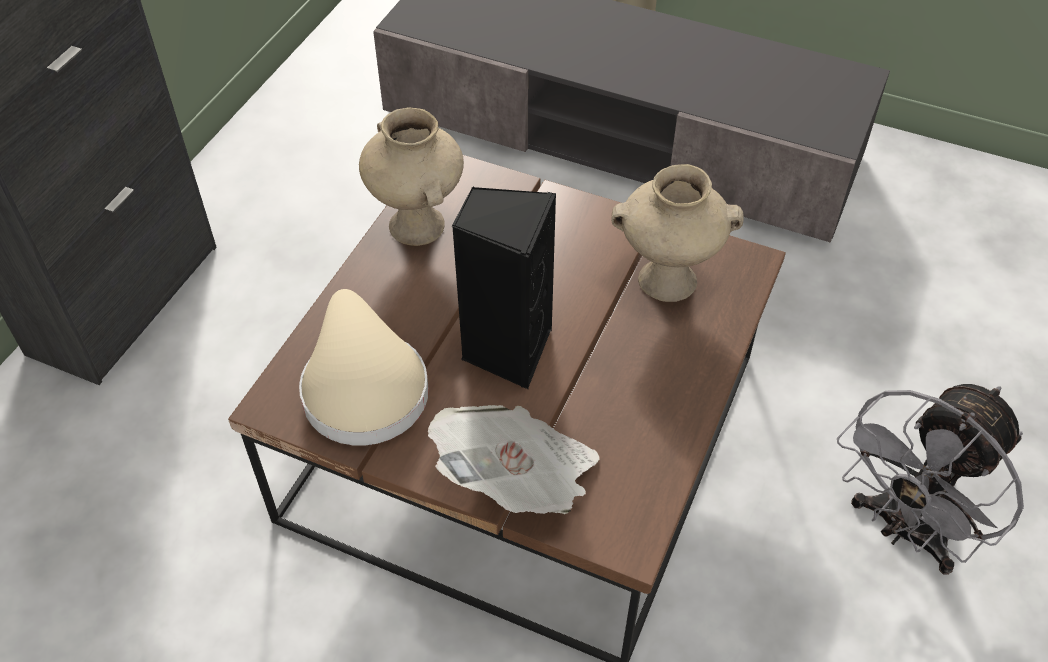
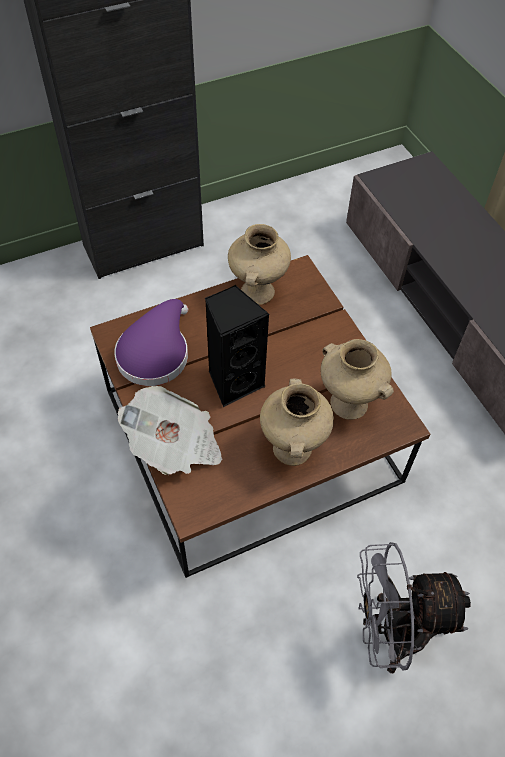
camera: 40 degrees right, 5 degrees up
beige hat [299,289,429,446] -> purple hat [114,299,188,386]
none -> beige vase [260,379,334,466]

